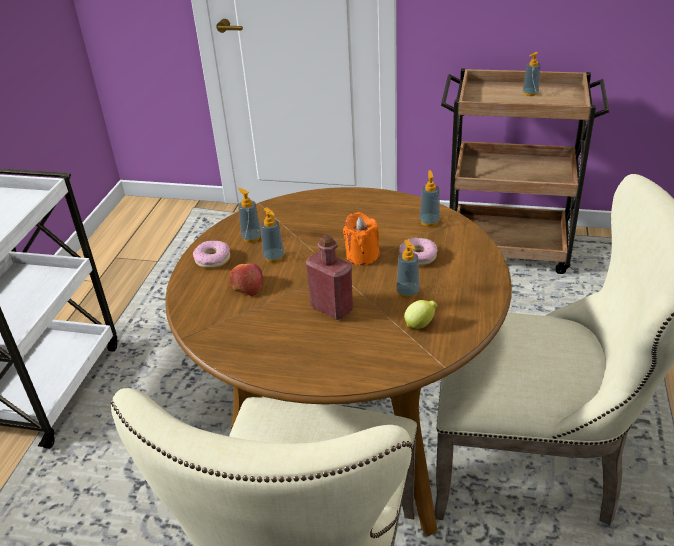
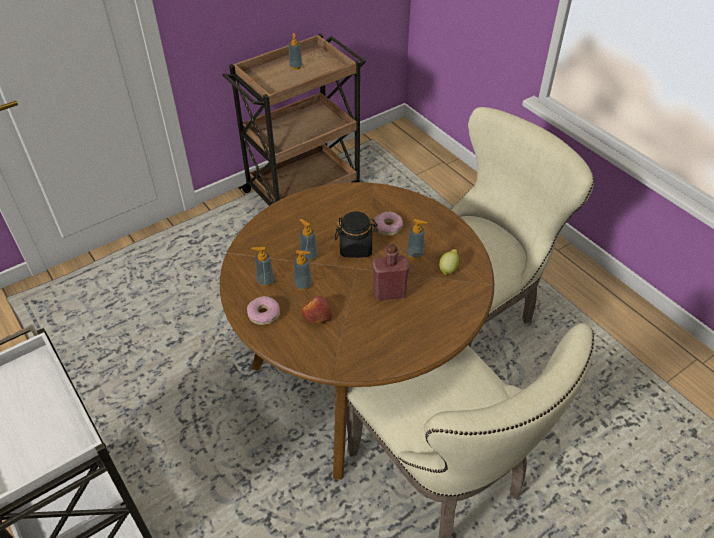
camera: 50 degrees left, 10 degrees up
orange candle [343,212,380,266] -> black jar [335,212,378,258]
soap dispenser [419,170,440,227] -> soap dispenser moved to [299,219,317,262]

